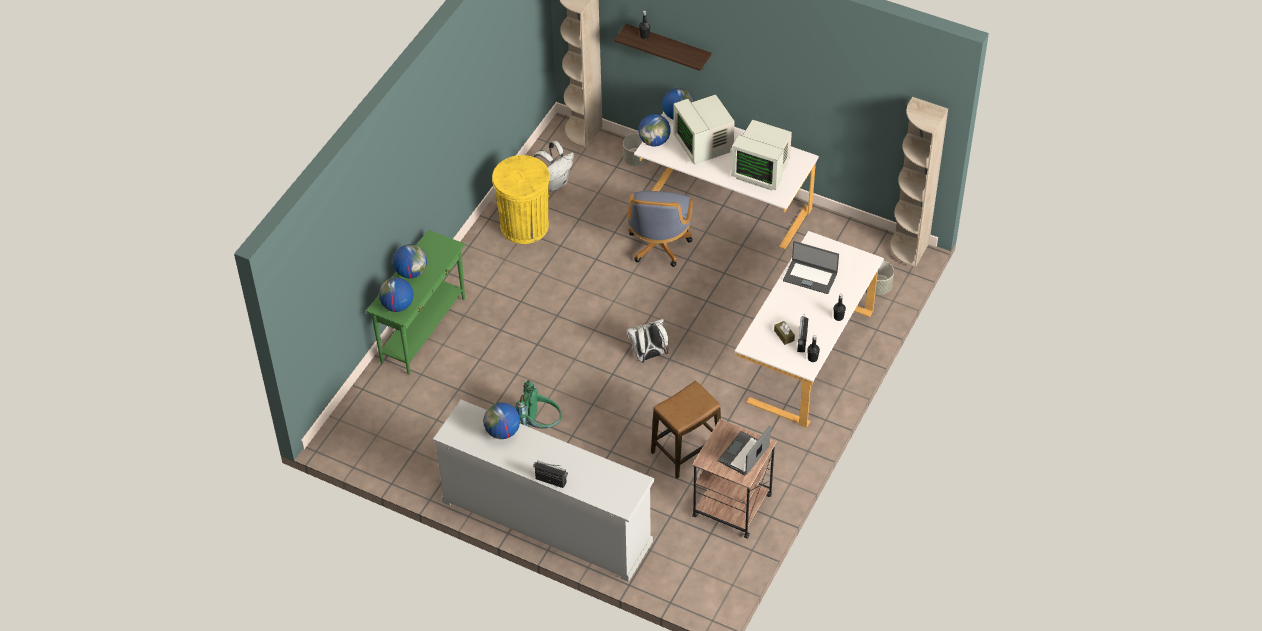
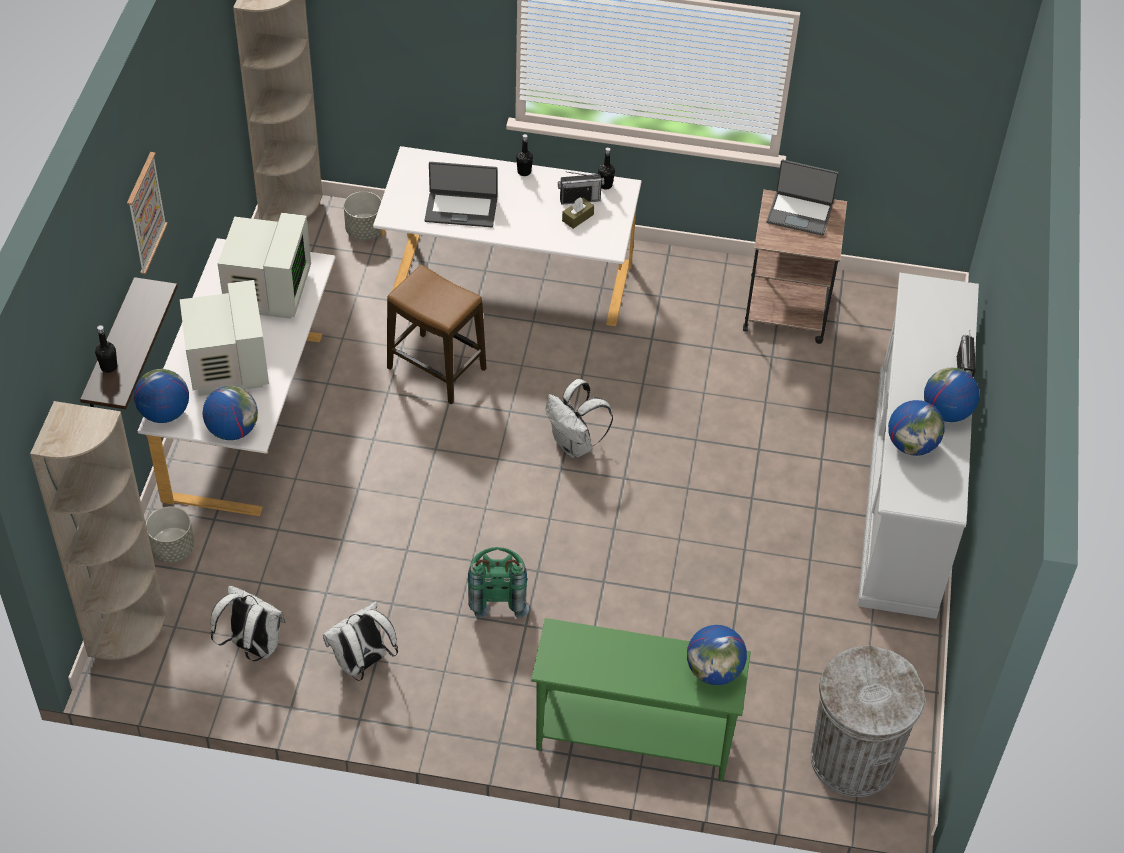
camera: 110 degrees left, 0 degrees up
globe [393,244,427,278] -> globe moved to [924,368,979,422]
yellow trash can [492,155,550,244] -> white backpack [323,601,398,681]
green backpack [516,380,562,429] -> green backpack moved to [468,547,529,618]
blue office chair [628,191,693,267] -> none
stool [651,381,721,479] -> stool moved to [387,265,486,404]
monitor [673,94,735,165] -> monitor turned 60 degrees counterclockwise [180,280,269,396]
laptop [783,241,839,294] -> laptop turned 90 degrees clockwise [425,162,498,227]
none -> picture [127,152,168,274]
none -> grey trash can [811,645,925,797]

